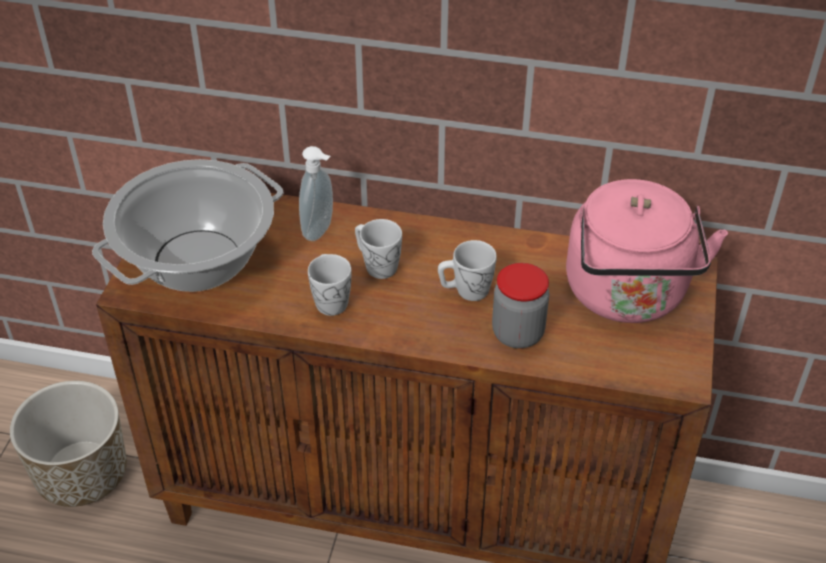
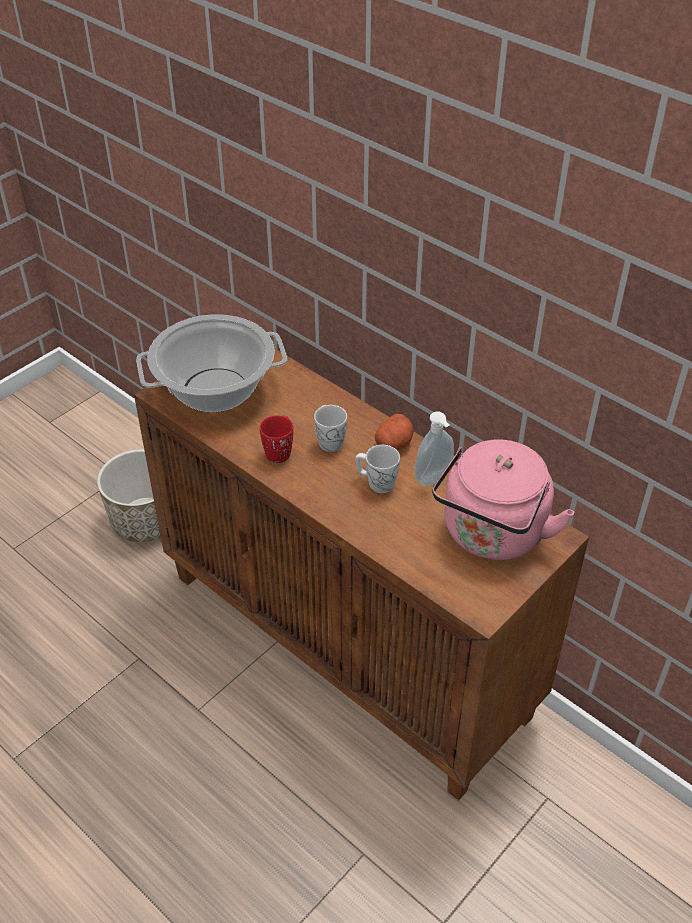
camera: 30 degrees right, 0 degrees up
soap dispenser [299,146,333,241] -> soap dispenser moved to [414,411,454,486]
white mug [308,254,352,316] -> red mug [260,415,293,463]
jar [492,263,549,348] -> none
none -> potato [375,414,414,451]

